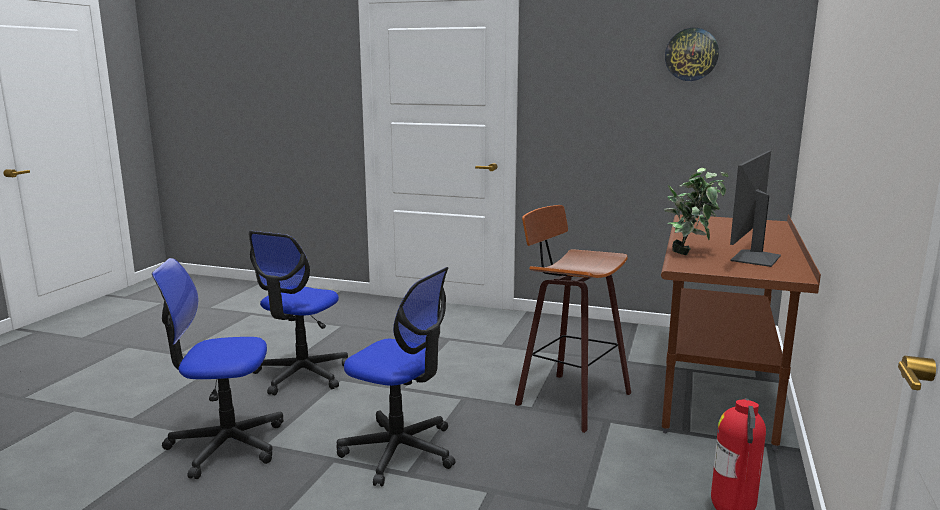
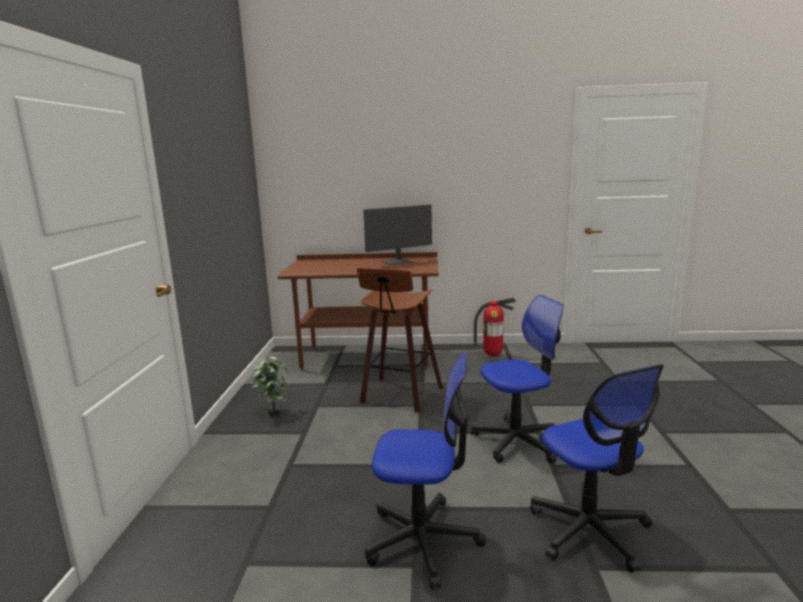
camera: 105 degrees left, 0 degrees up
office chair [337,267,456,486] -> office chair turned 60 degrees clockwise [471,295,564,464]
potted plant [664,168,729,255] -> potted plant moved to [252,352,288,417]
wall clock [665,28,719,81] -> none
monitor [730,151,781,267] -> monitor turned 45 degrees counterclockwise [363,205,432,265]

